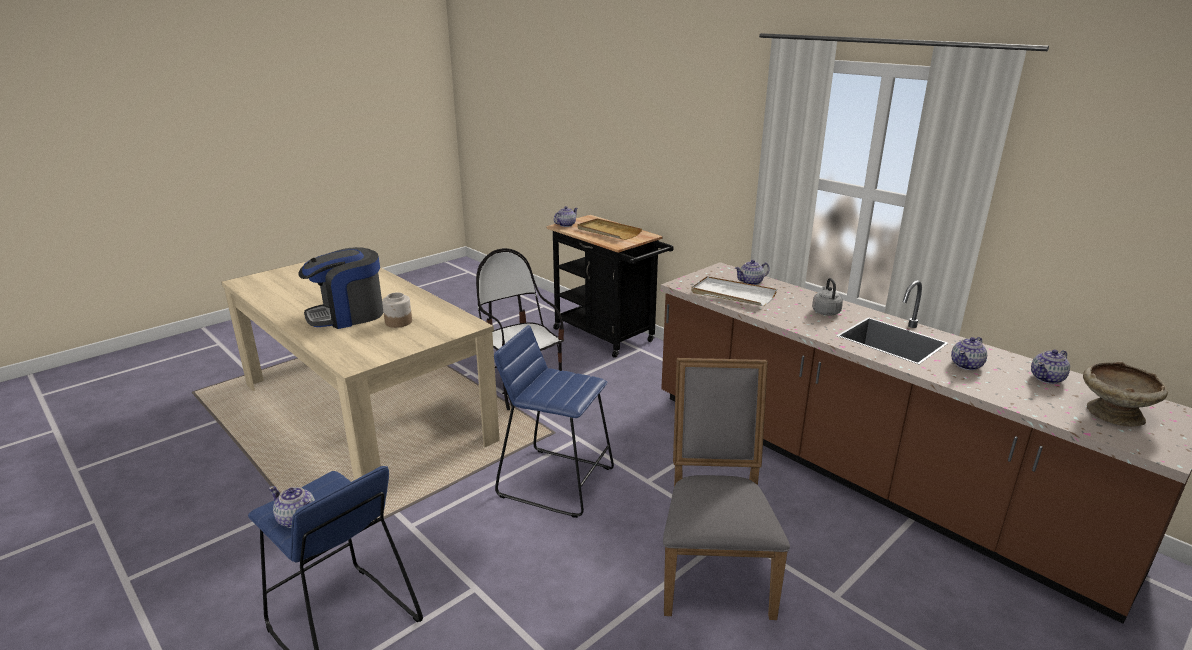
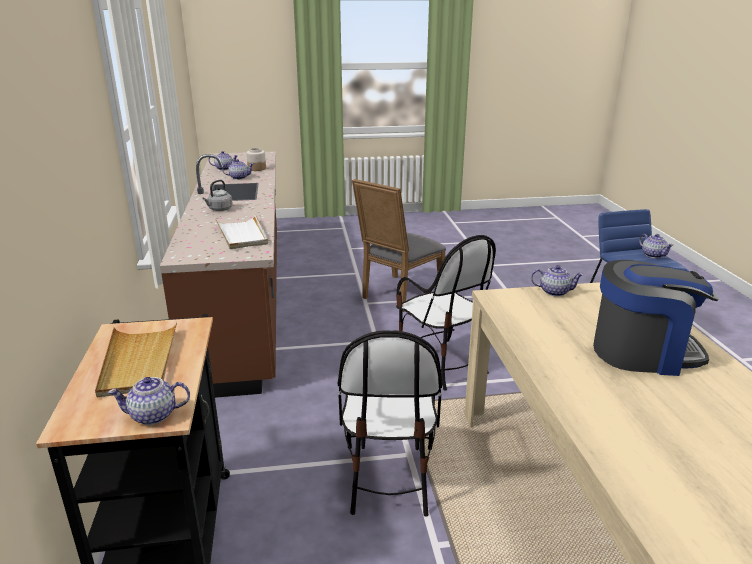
camera: 145 degrees left, 0 degrees up
jar [382,292,412,328] -> jar moved to [246,148,266,171]
blue stool [494,325,614,518] -> chair [396,235,496,391]
teapot [735,260,770,285] -> teapot moved to [531,265,583,297]
beige bowl [1083,361,1168,427] -> none

